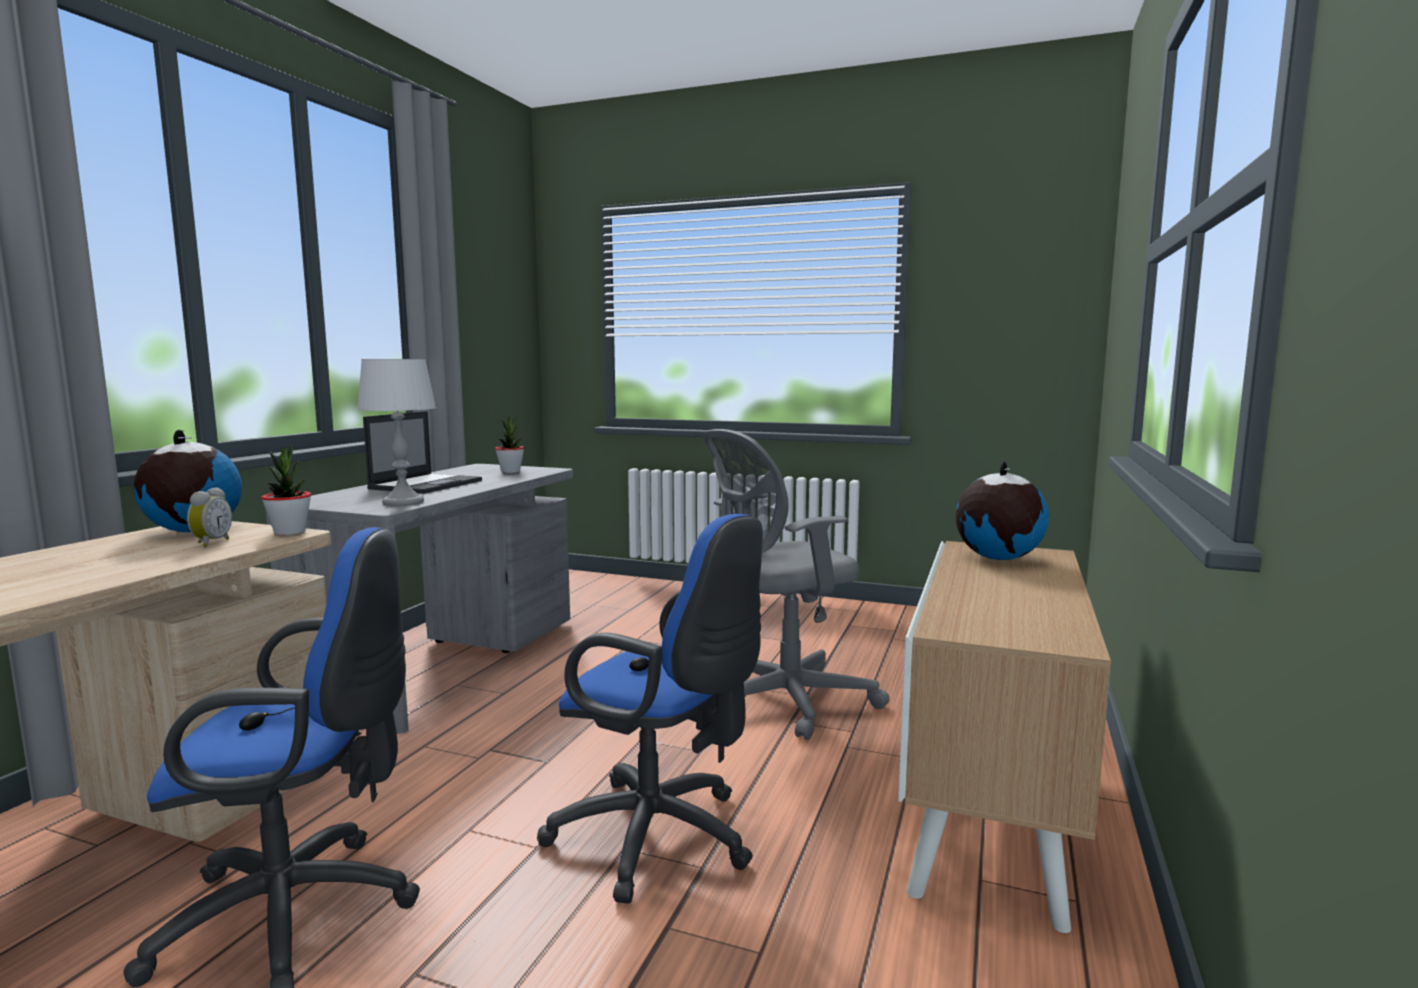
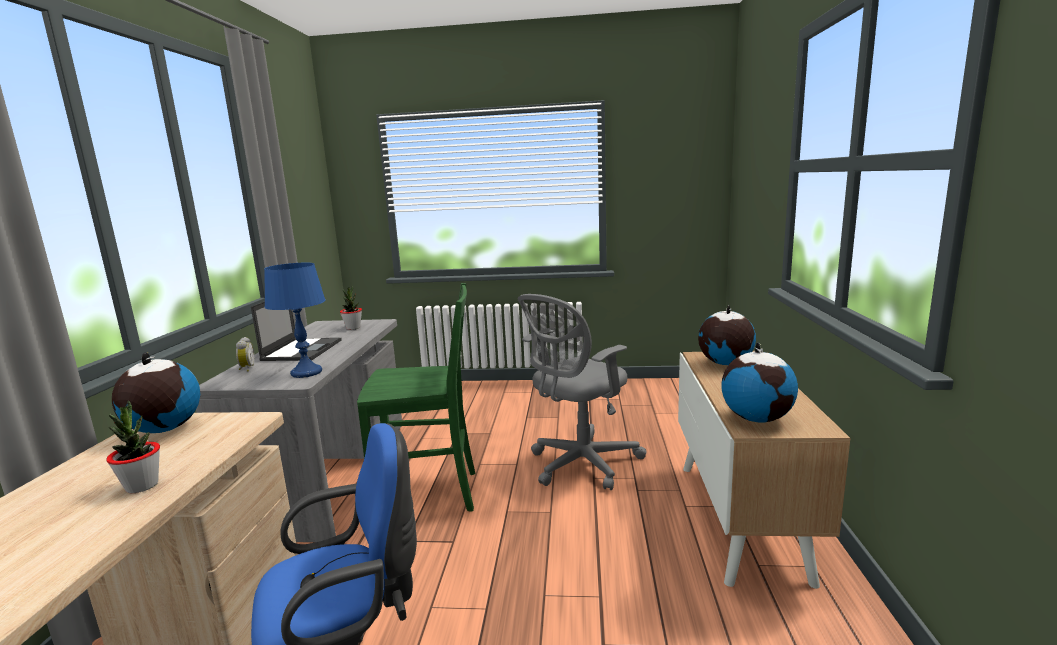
camera: 15 degrees left, 5 degrees up
alarm clock [187,487,232,547] -> alarm clock moved to [236,337,255,372]
potted plant [261,445,311,535] -> potted plant moved to [106,401,160,493]
grey table lamp [357,359,436,506] -> blue table lamp [264,263,326,378]
blue office chair [537,514,763,904] -> none
none -> green chair [357,283,475,512]
none -> globe [721,342,798,422]

